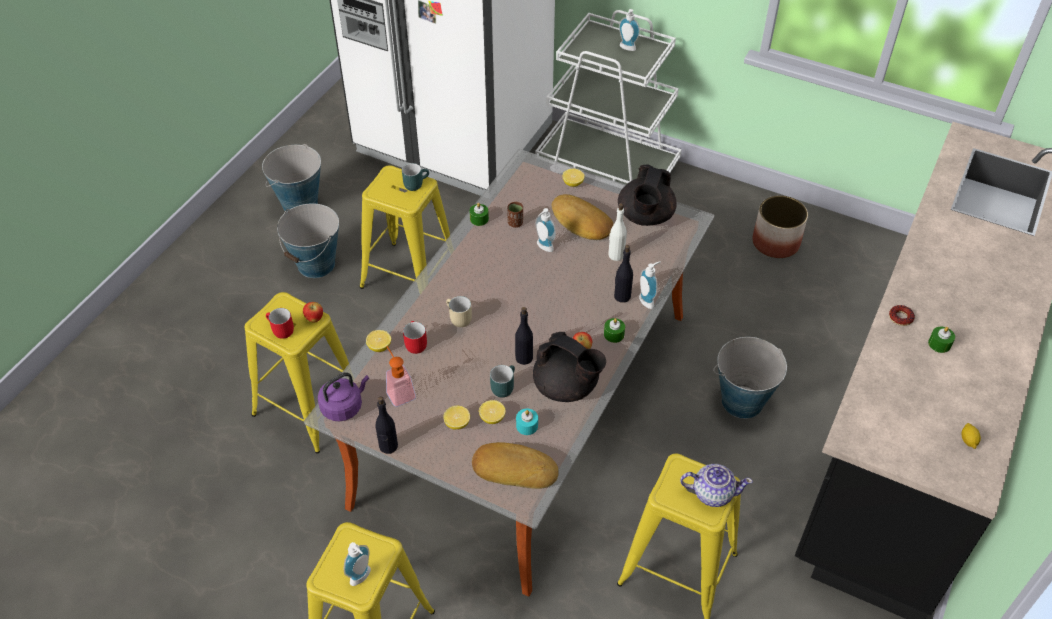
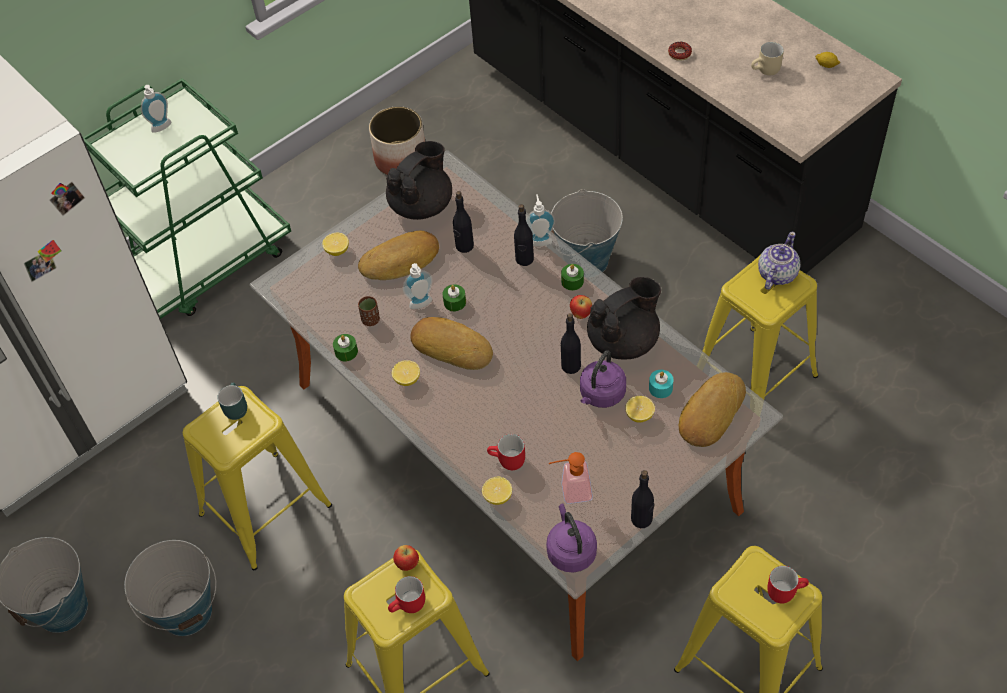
camera: 65 degrees left, 5 degrees up
soap dispenser [344,542,371,586] -> red mug [767,566,809,604]
lemon [443,406,470,429] -> lemon moved to [392,360,420,386]
beige mug [446,296,472,327] -> beige mug moved to [751,42,784,75]
turquoise mug [490,365,515,398] -> purple kettle [580,350,626,408]
white cart [535,10,682,185] -> green cart [83,78,291,319]
white bottle [608,203,627,261] -> black bottle [453,191,474,253]
black teapot [618,165,677,226] -> black teapot turned 90 degrees counterclockwise [386,141,452,220]
green candle [928,327,955,353] -> green candle moved to [442,284,466,311]
none -> bread [410,317,493,370]

